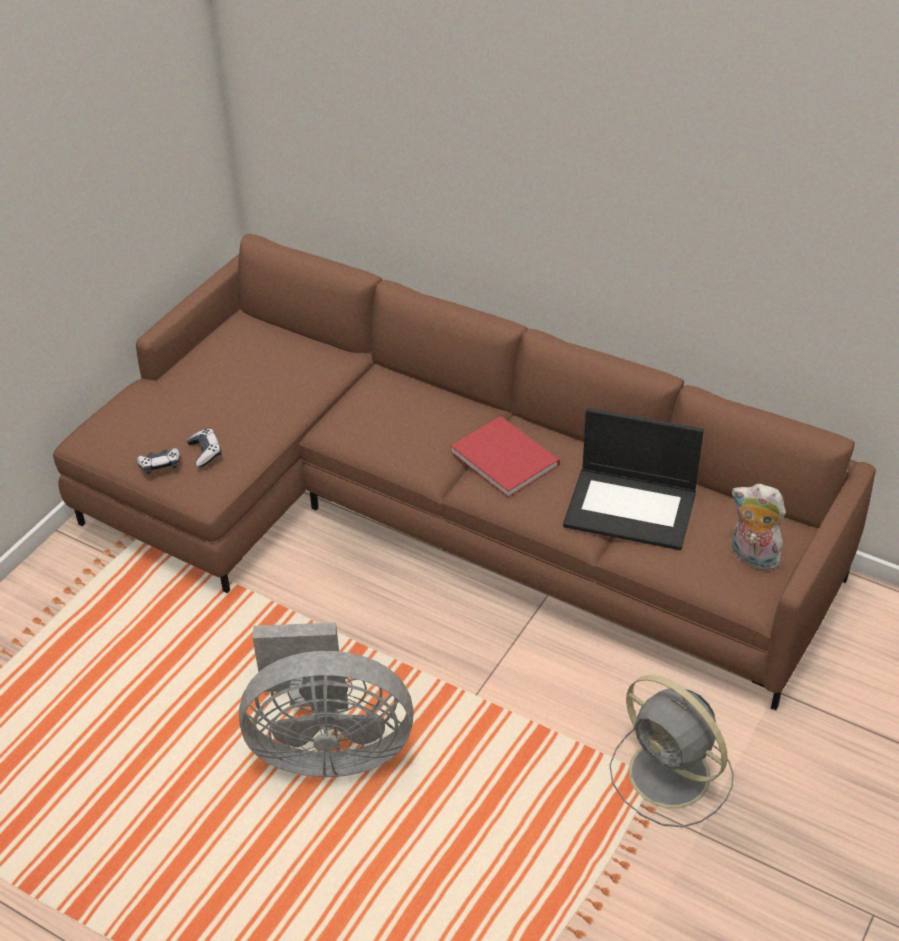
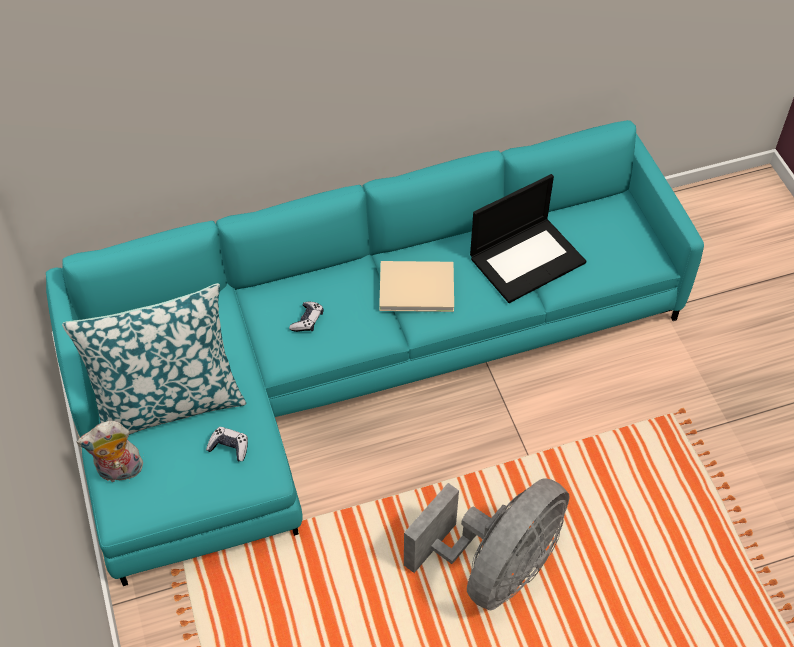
camera: 50 degrees left, 10 degrees up
brown sofa [53,234,876,711] -> turquoise sofa [46,120,704,586]
game controller [136,448,180,474] -> game controller moved to [289,302,323,332]
red book [451,416,560,498] -> beige book [379,261,454,312]
grey fan [609,675,734,827] -> none
plush toy [731,484,786,570] -> plush toy moved to [77,421,143,482]
none -> pillow [62,283,247,435]

